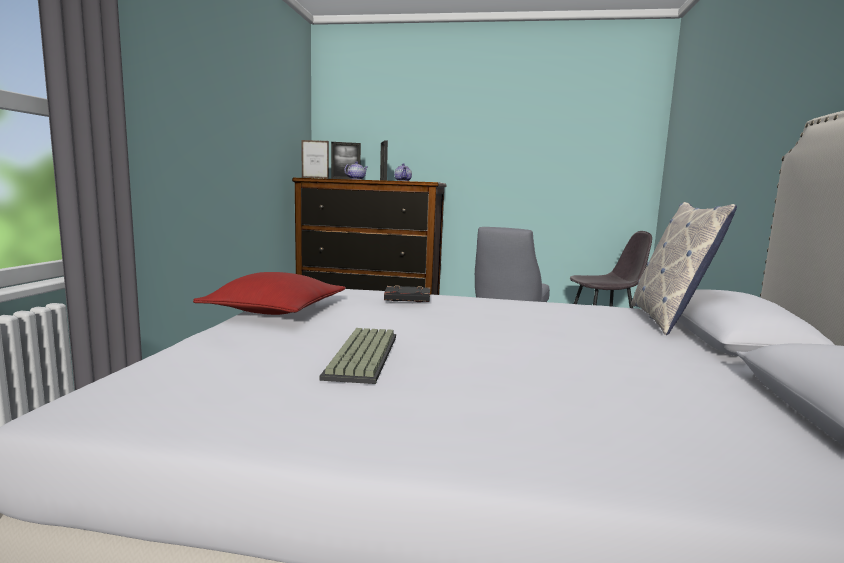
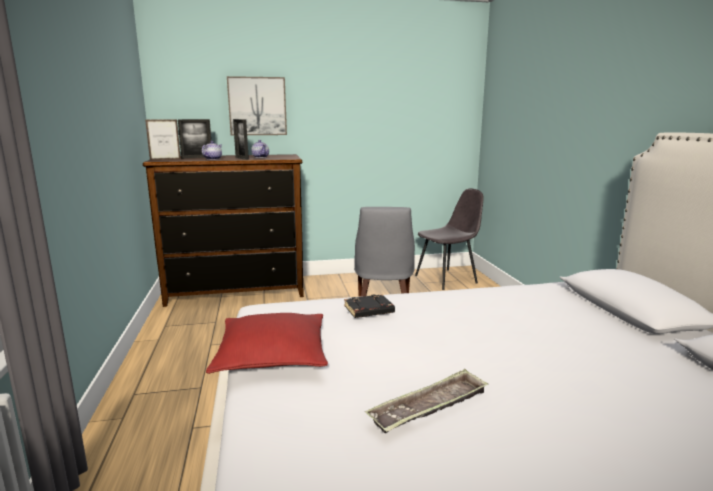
camera: 20 degrees left, 5 degrees up
keyboard [320,328,396,384] -> tray [365,369,488,433]
pillow [631,202,737,335] -> none
none -> picture [227,76,287,135]

